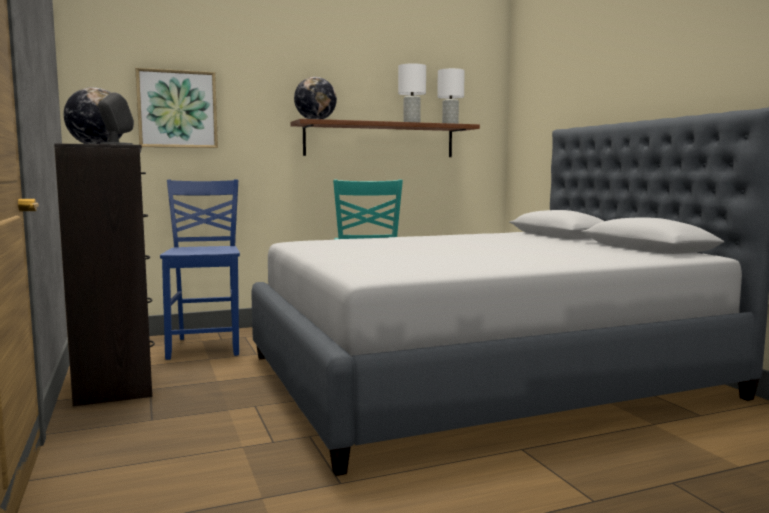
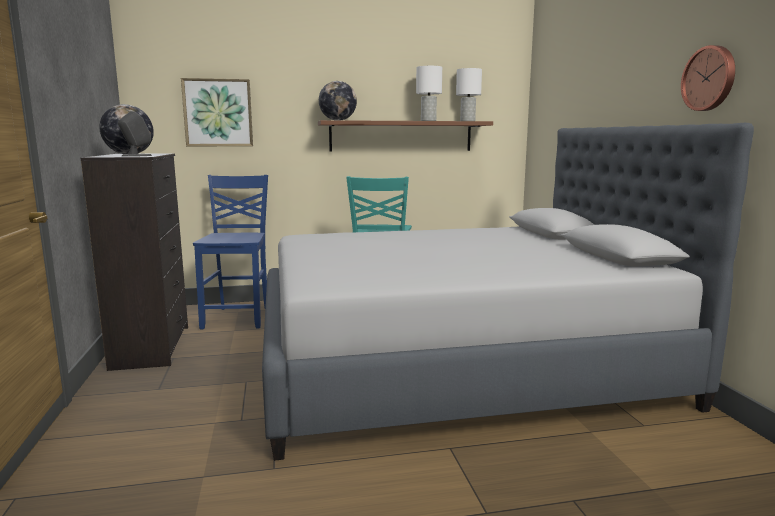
camera: 10 degrees right, 5 degrees up
none -> wall clock [681,45,735,111]

